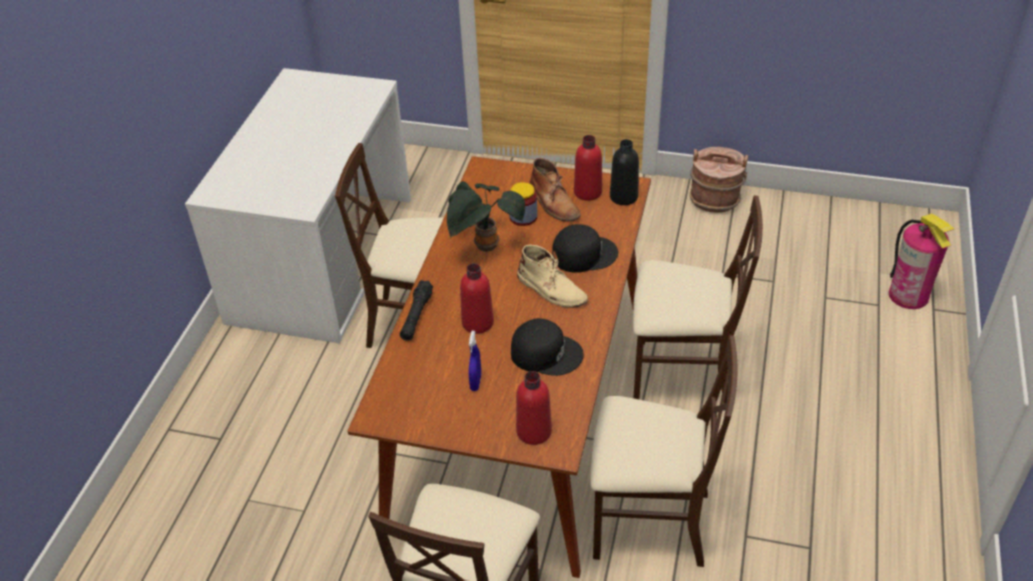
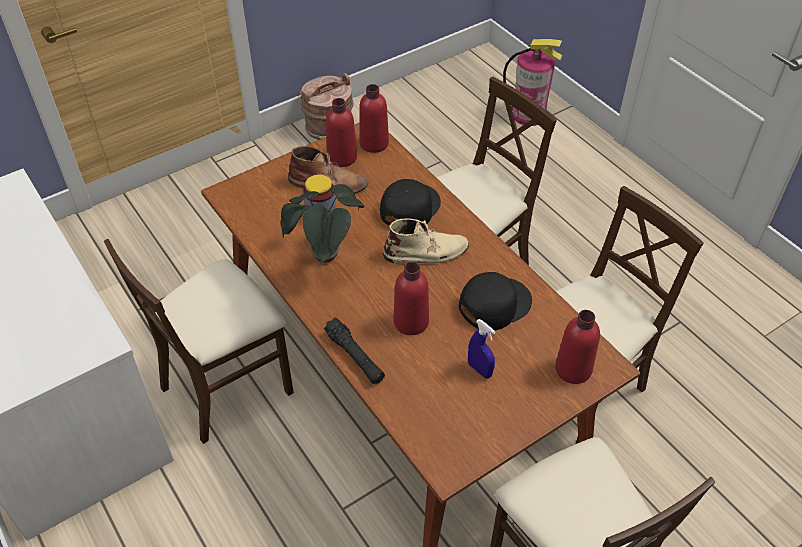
camera: 50 degrees left, 5 degrees up
black bottle [610,139,639,205] -> red bottle [359,84,389,153]

